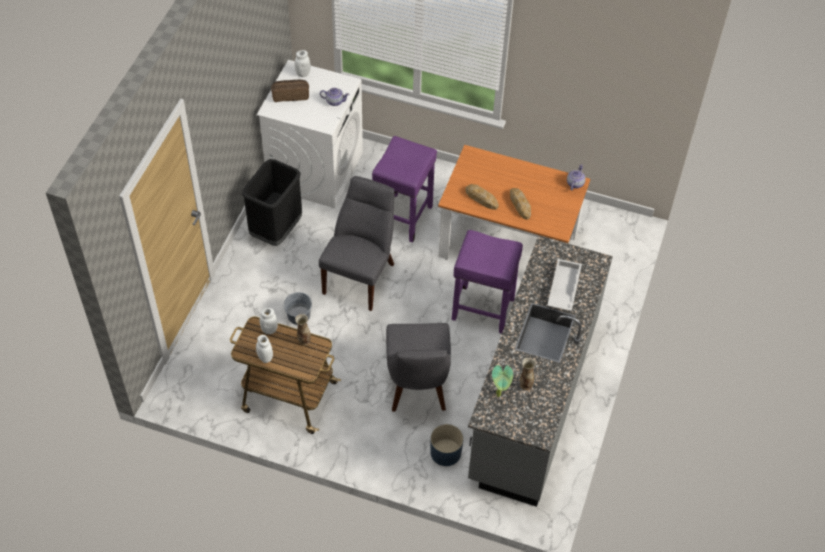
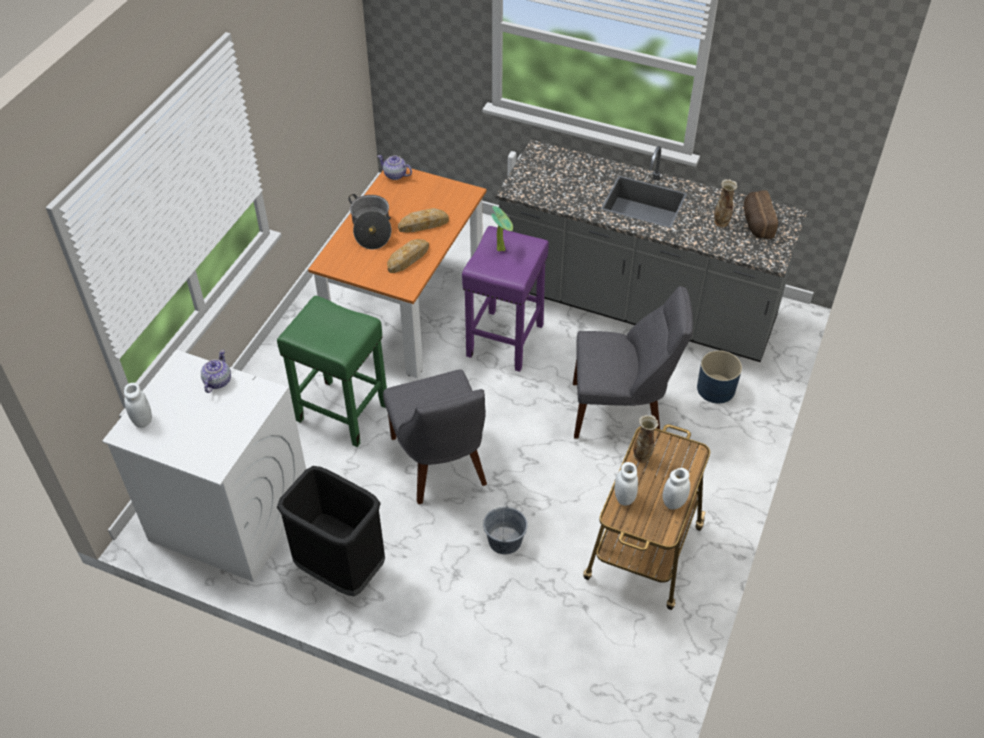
camera: 85 degrees left, 5 degrees down
bread [271,79,309,102] -> bread moved to [744,190,778,239]
grey chair [319,176,394,311] -> grey chair turned 135 degrees counterclockwise [383,369,487,504]
purple stool [372,136,437,243] -> green stool [277,296,387,447]
potted plant [492,365,513,397] -> potted plant moved to [491,206,513,251]
white tray [547,259,582,311] -> none
none -> cooking pot [348,194,391,249]

